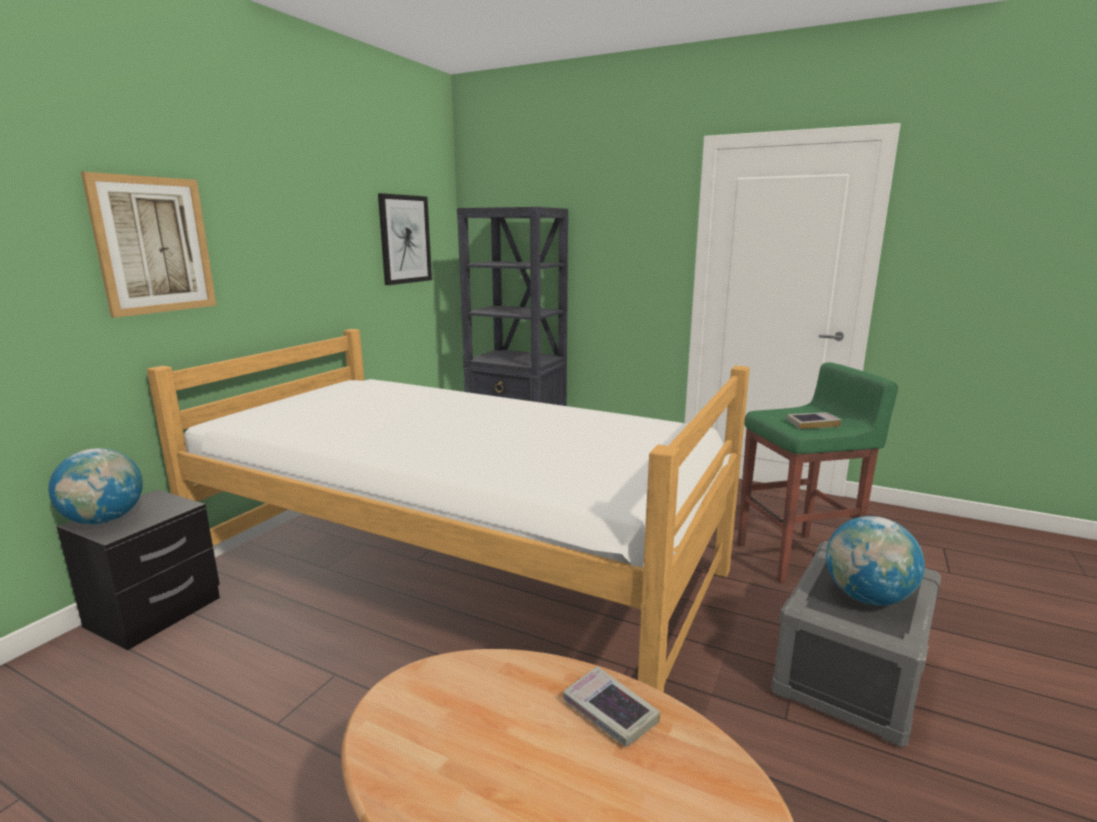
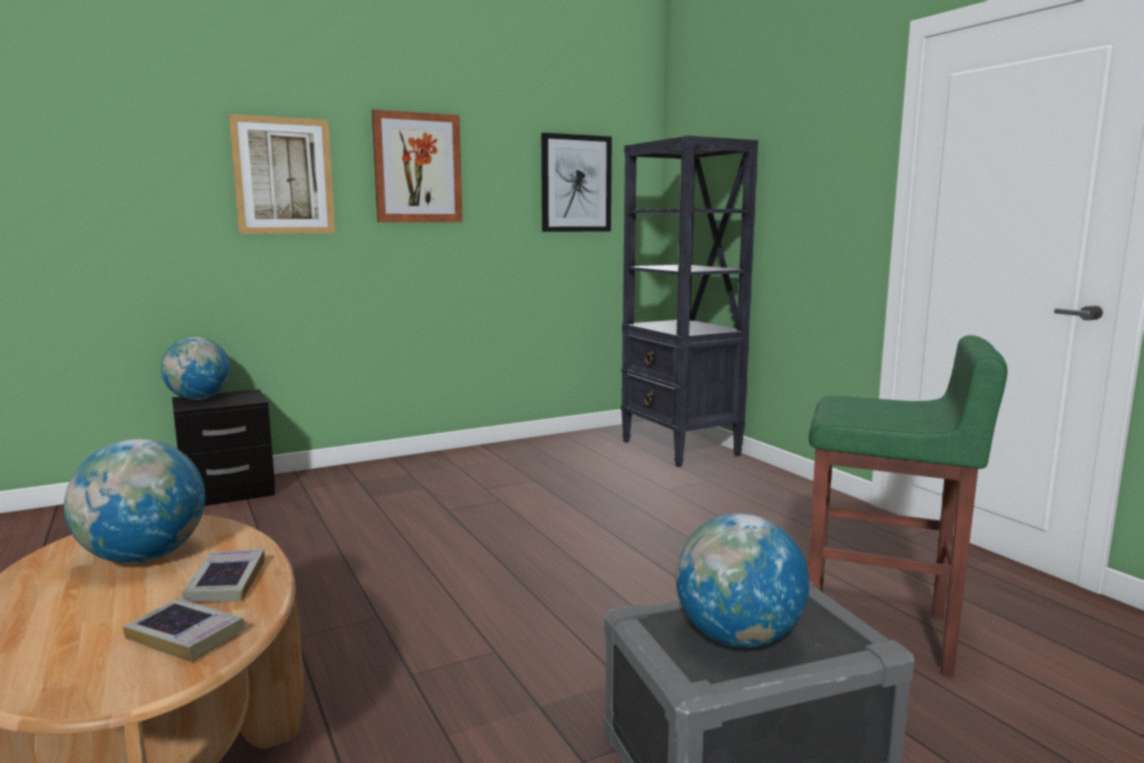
camera: 35 degrees right, 5 degrees down
bed [147,329,750,692] -> none
book [786,412,842,429] -> book moved to [123,598,245,662]
none -> globe [64,439,205,564]
none -> picture [372,109,463,222]

